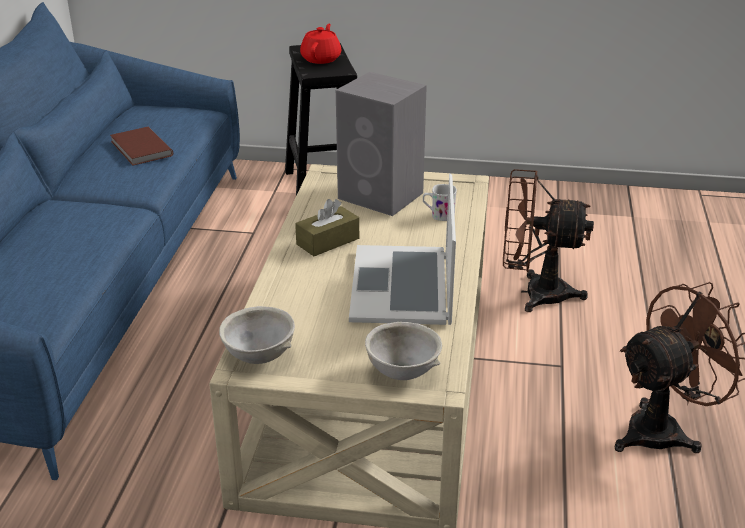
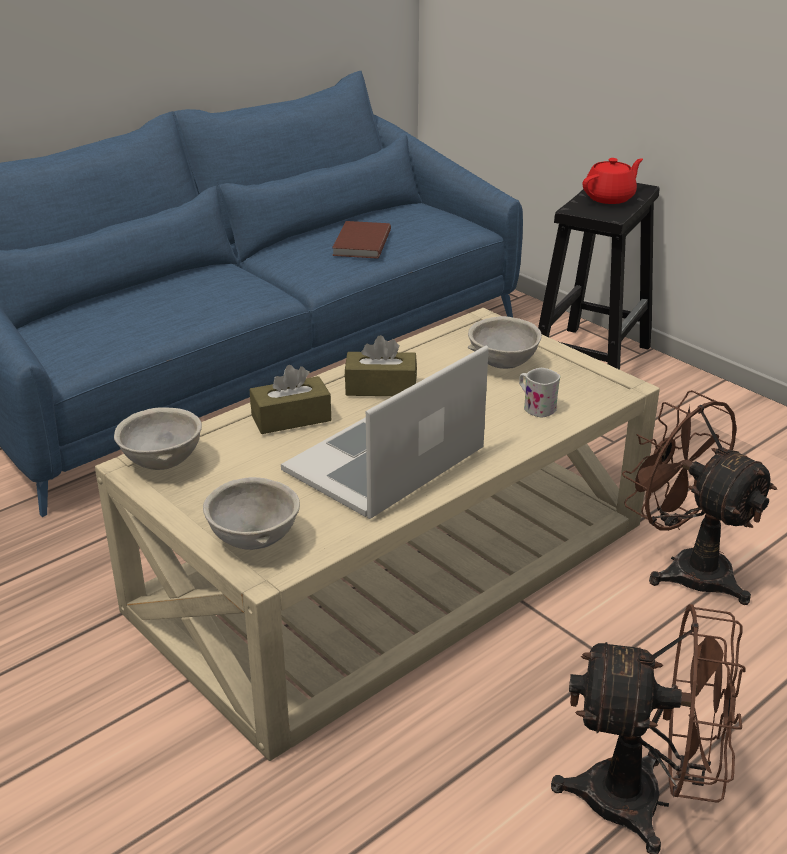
camera: 40 degrees right, 0 degrees up
grey speaker [336,72,427,216] -> grey bowl [468,316,542,369]
none -> brown tissue box [250,365,331,434]

